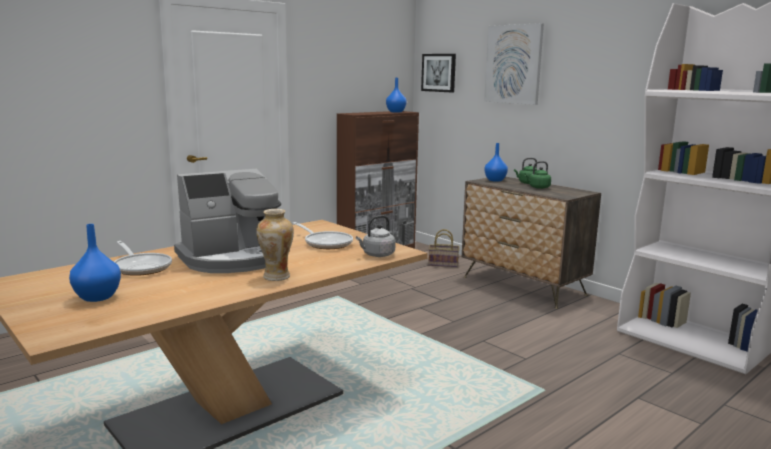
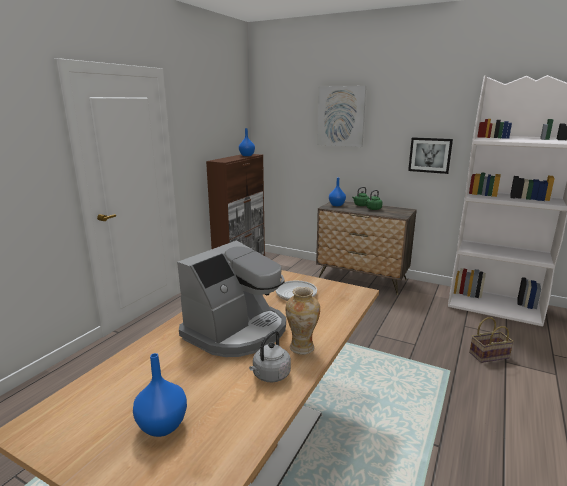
camera: 20 degrees left, 5 degrees up
frying pan [114,241,172,276] -> none
grey kettle [356,215,396,257] -> grey kettle moved to [249,330,291,382]
picture [421,54,456,93] -> picture moved to [408,137,453,174]
basket [428,229,459,267] -> basket moved to [469,317,514,363]

